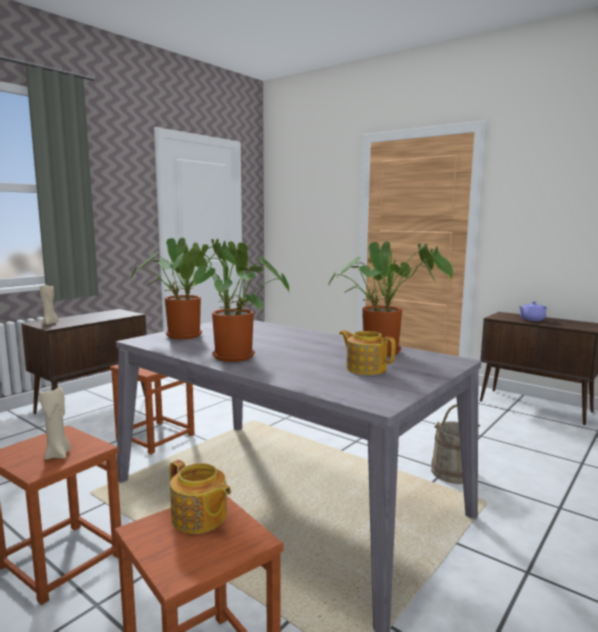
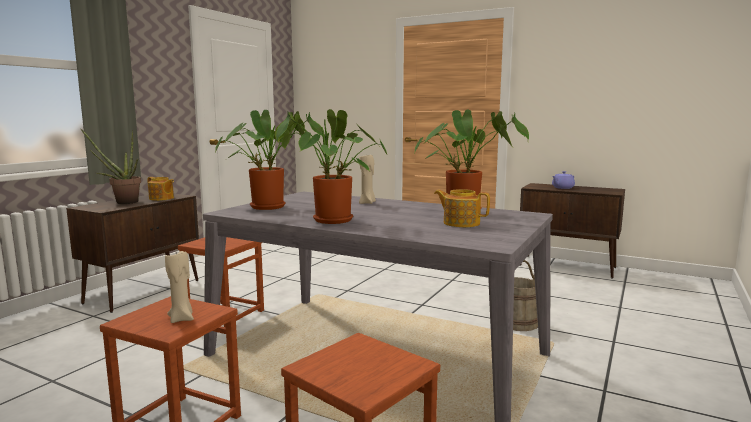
camera: 10 degrees left, 0 degrees up
beige candle [40,284,59,325] -> beige candle moved to [359,155,376,204]
teapot [170,459,231,534] -> teapot moved to [147,177,174,201]
none -> potted plant [81,129,141,204]

